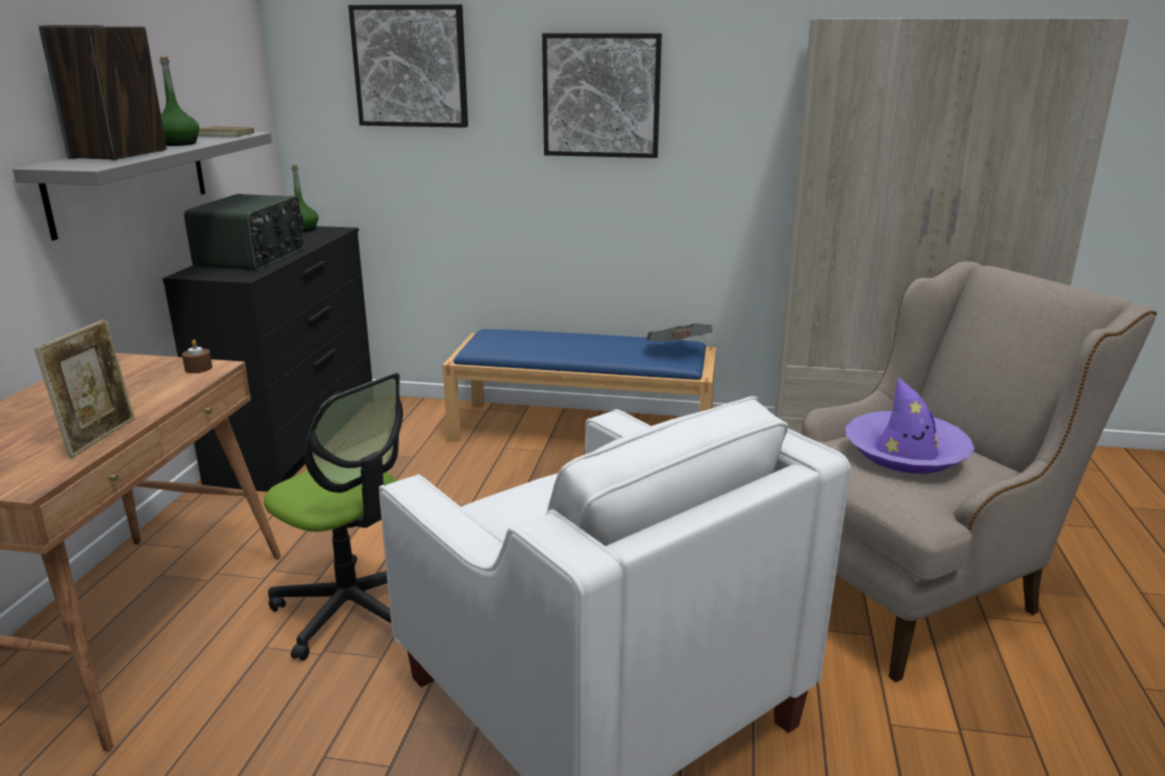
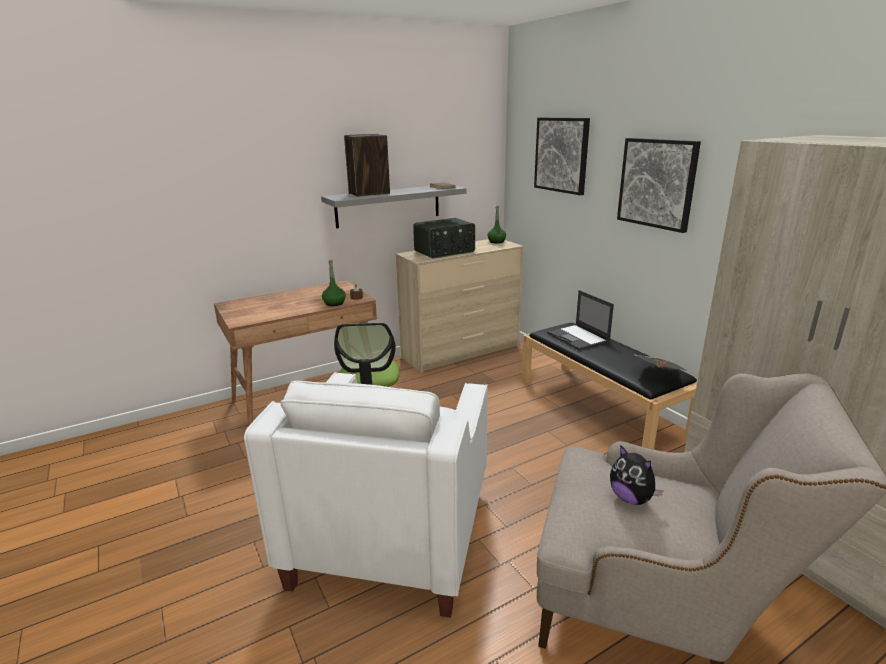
camera: 50 degrees right, 0 degrees up
picture frame [34,319,135,458] -> none
green bottle [159,56,199,146] -> green bottle moved to [322,259,346,306]
black dresser [163,226,372,492] -> beige dresser [395,239,524,373]
blue bench [442,329,716,442] -> black bench [521,323,697,450]
purple hat [846,377,975,474] -> plush toy [610,446,664,505]
none -> laptop [547,290,614,350]

